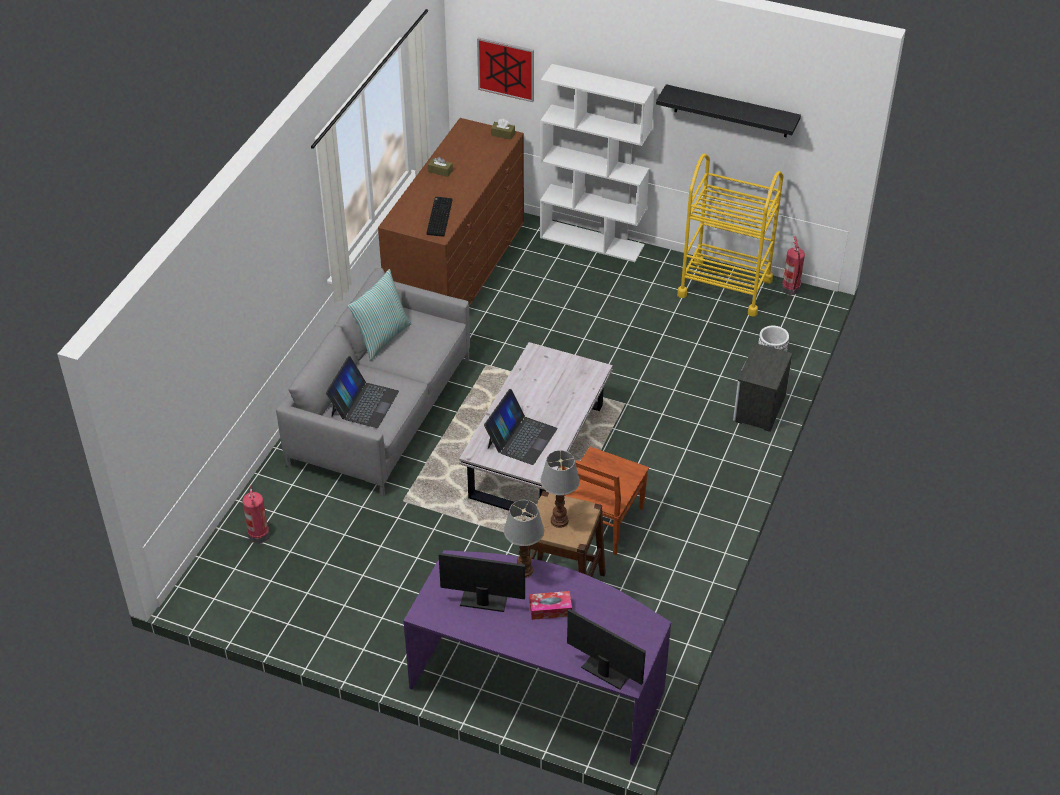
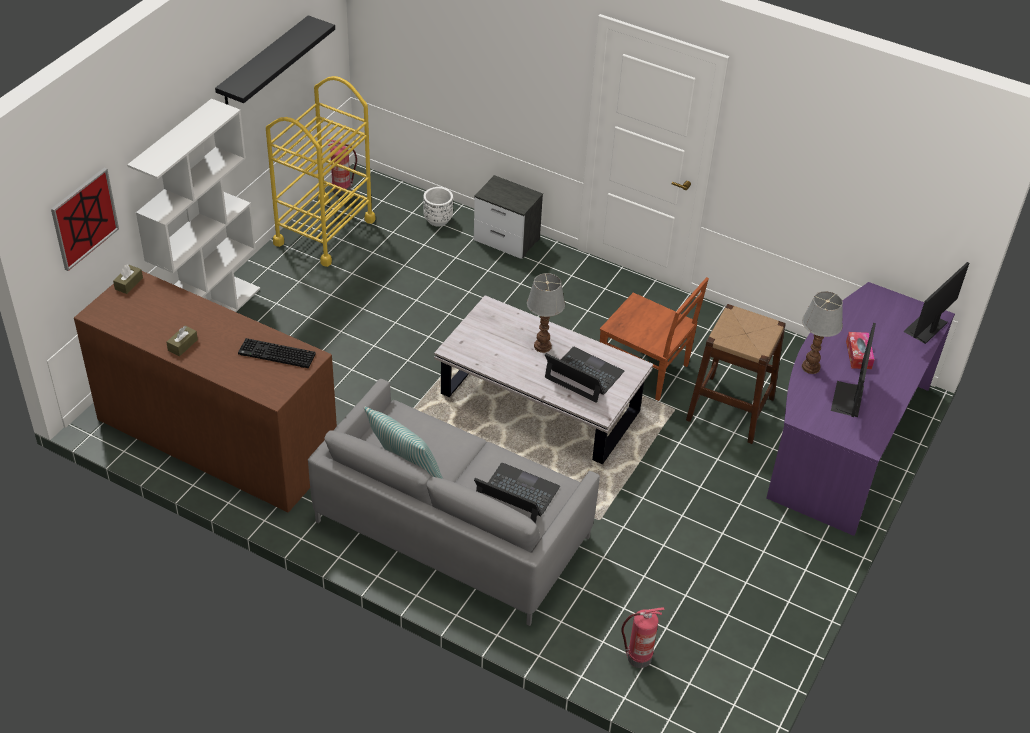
camera: 85 degrees left, 0 degrees up
table lamp [540,450,580,528] -> table lamp moved to [527,273,565,353]

